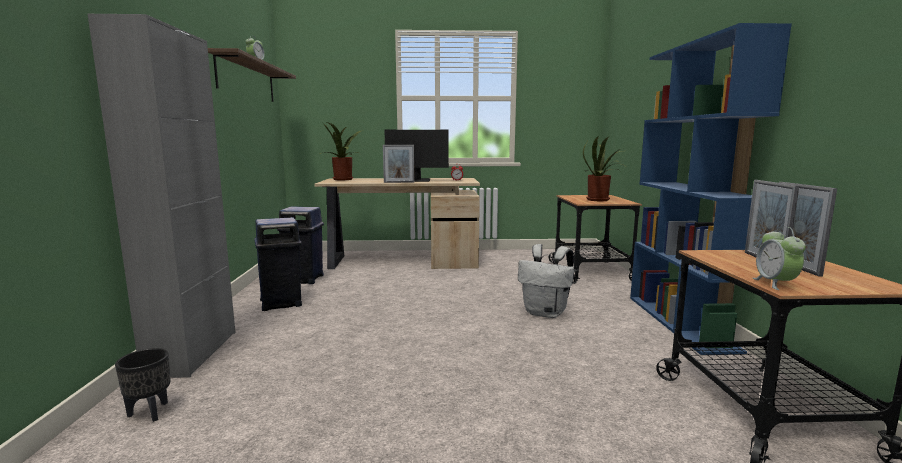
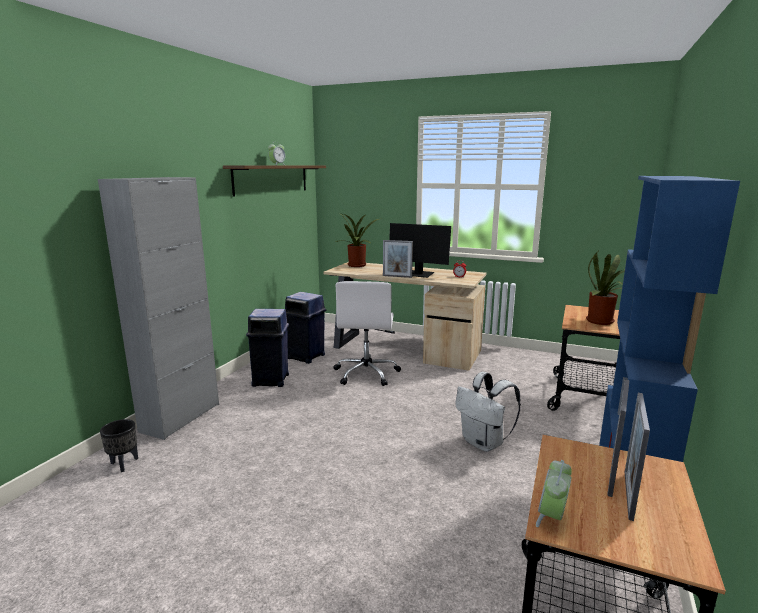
camera: 25 degrees right, 5 degrees up
none -> white office chair [334,281,401,386]

